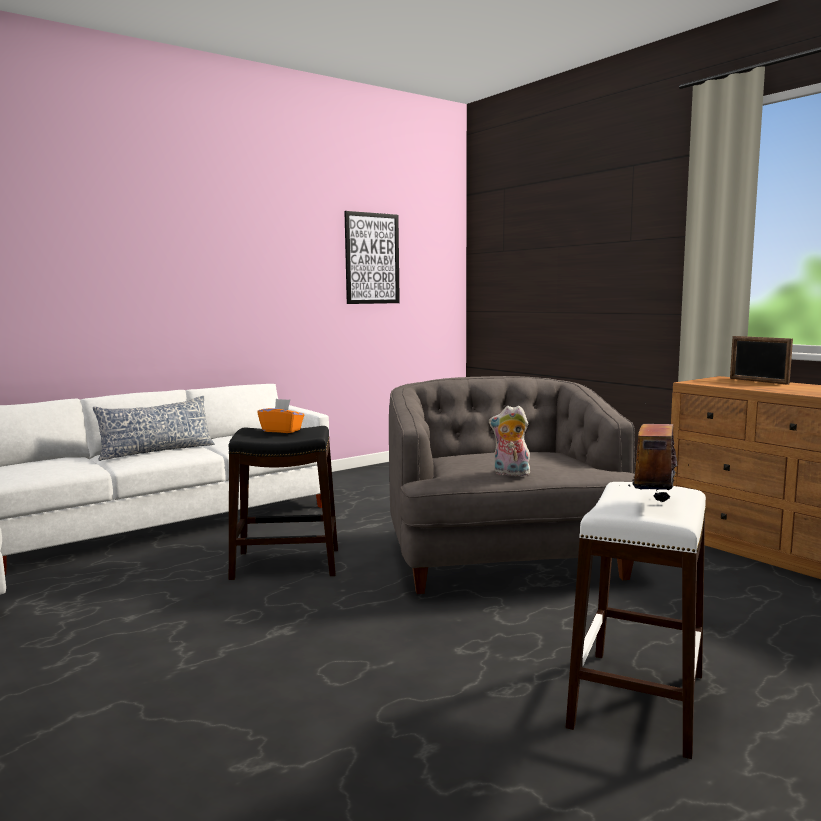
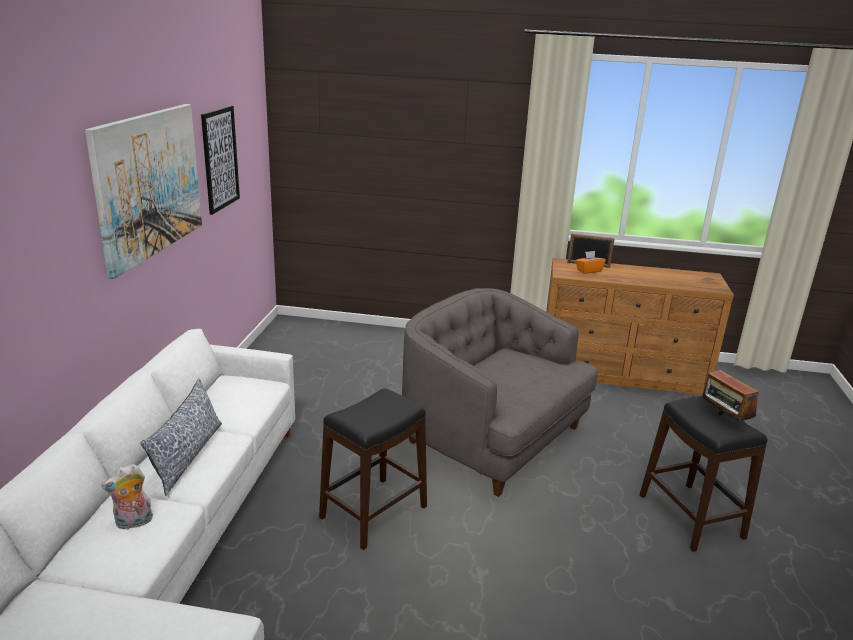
camera: 45 degrees left, 15 degrees up
orange tissue box [257,399,304,433] -> orange tissue box moved to [576,251,606,274]
plush toy [489,406,530,476] -> plush toy moved to [102,464,153,530]
white stool [566,482,706,759] -> black stool [640,396,768,552]
none -> picture [85,104,202,279]

